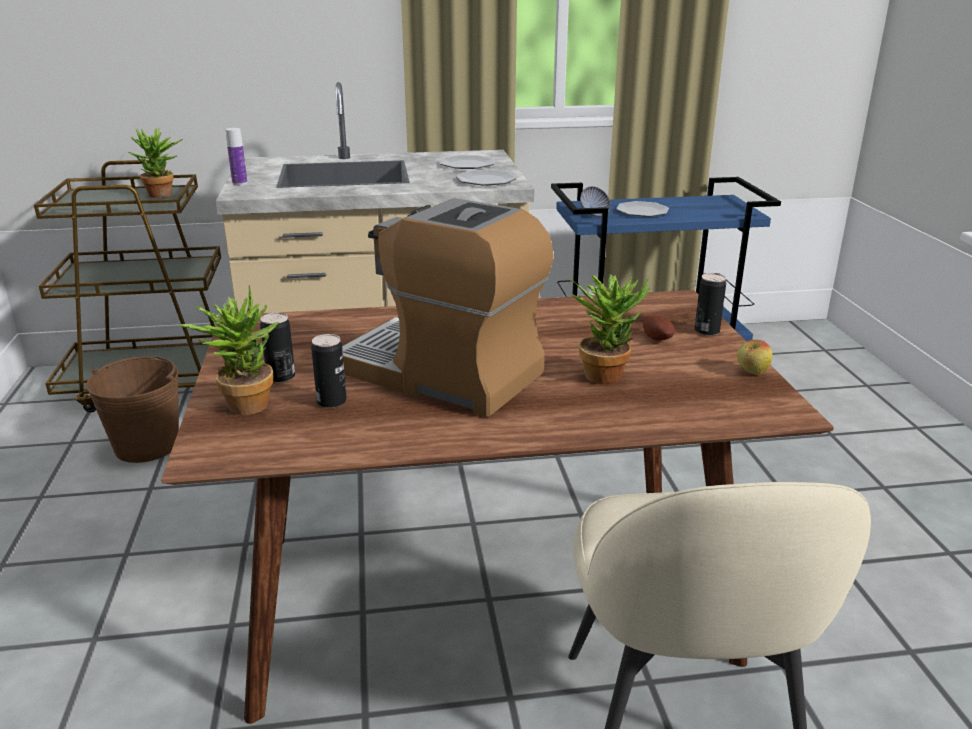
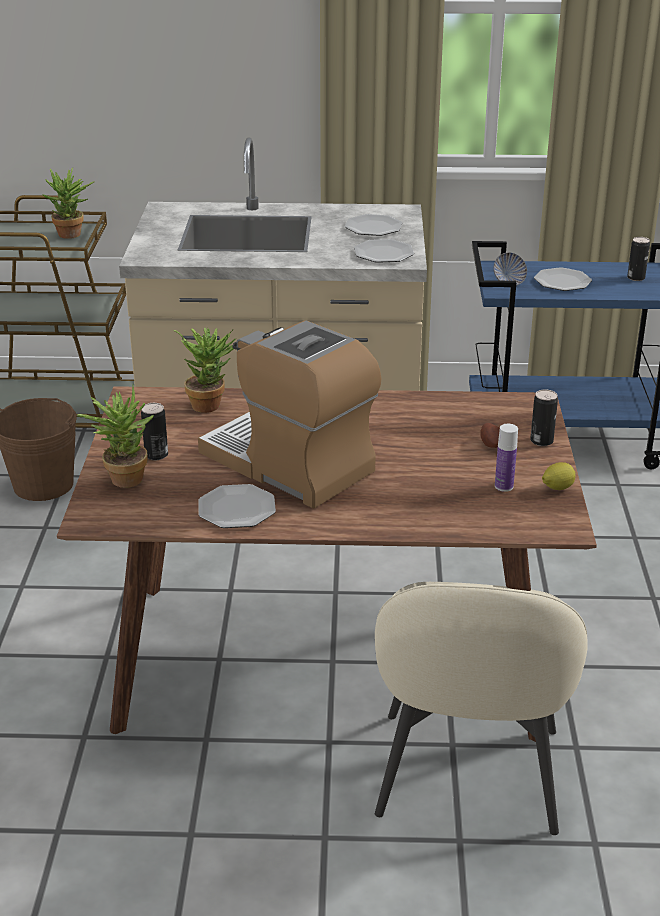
camera: 10 degrees right, 5 degrees up
bottle [225,128,247,185] -> bottle moved to [495,424,518,492]
can [311,334,347,408] -> can moved to [627,237,650,281]
potted plant [569,274,650,384] -> potted plant moved to [174,327,236,413]
apple [737,340,772,374] -> lemon [542,462,576,490]
none -> plate [199,484,276,528]

